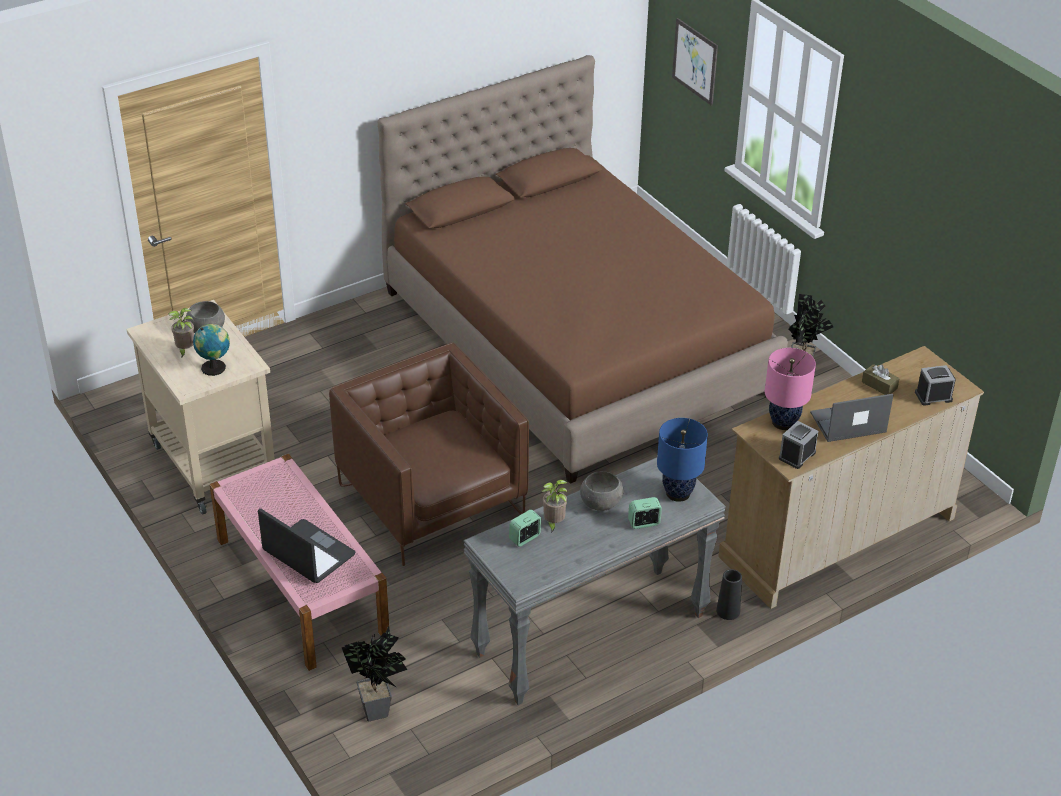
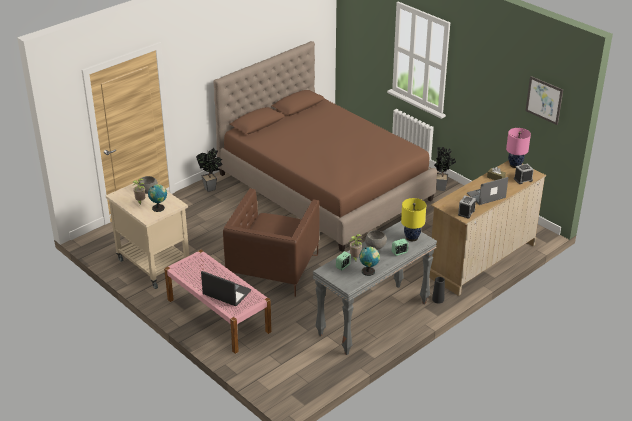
camera: 10 degrees left, 5 degrees down
brown armchair [329,342,529,566] -> brown armchair turned 120 degrees counterclockwise [223,188,319,297]
potted plant [342,626,407,721] -> potted plant moved to [196,148,223,192]
blue table lamp [657,418,708,502] -> yellow table lamp [401,198,426,241]
picture [672,18,718,106] -> picture moved to [525,76,563,125]
pink table lamp [765,348,816,430] -> pink table lamp moved to [506,128,531,168]
none -> globe [359,247,380,276]

